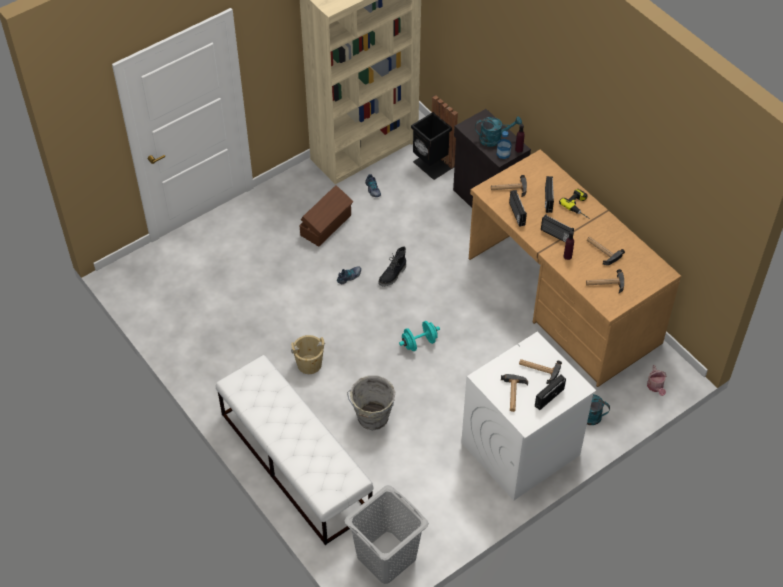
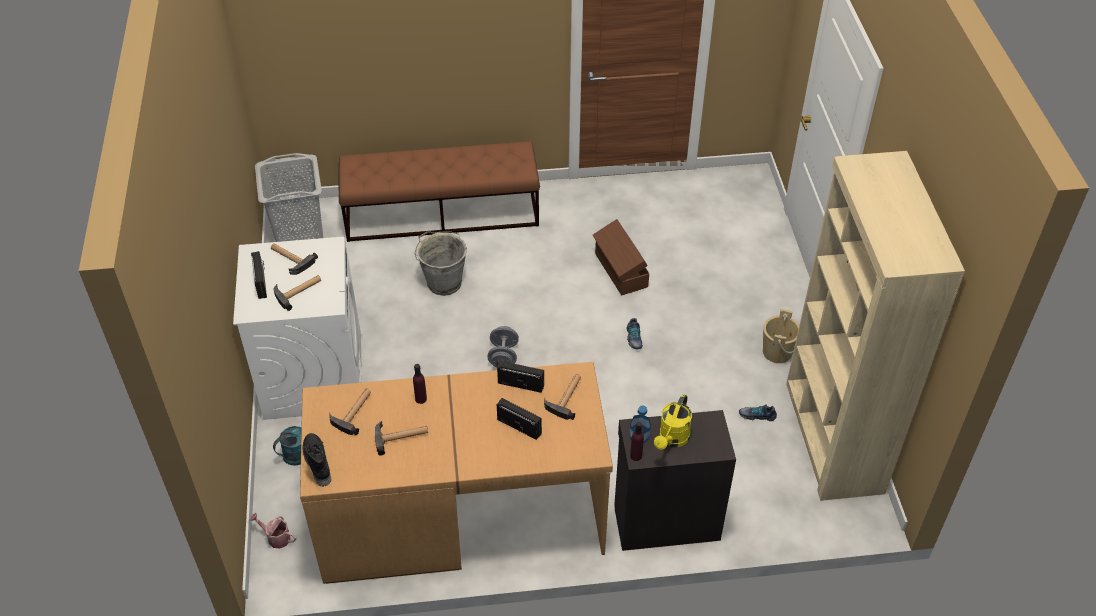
camera: 120 degrees right, 5 degrees down
white bench [216,355,373,545] -> brown bench [339,141,540,242]
beige bucket [291,335,325,374] -> beige bucket moved to [763,309,799,363]
brown storage box [299,185,353,246] -> brown storage box moved to [593,219,649,295]
black boot [378,247,406,287] -> black boot moved to [302,433,331,487]
turquoise dumbbell [399,321,440,351] -> grey dumbbell [487,326,519,368]
black trash can [411,95,458,180] -> none
turquoise watering can [475,116,522,147] -> yellow watering can [654,394,692,450]
radio [541,214,574,243] -> none
power drill [559,188,590,219] -> none

